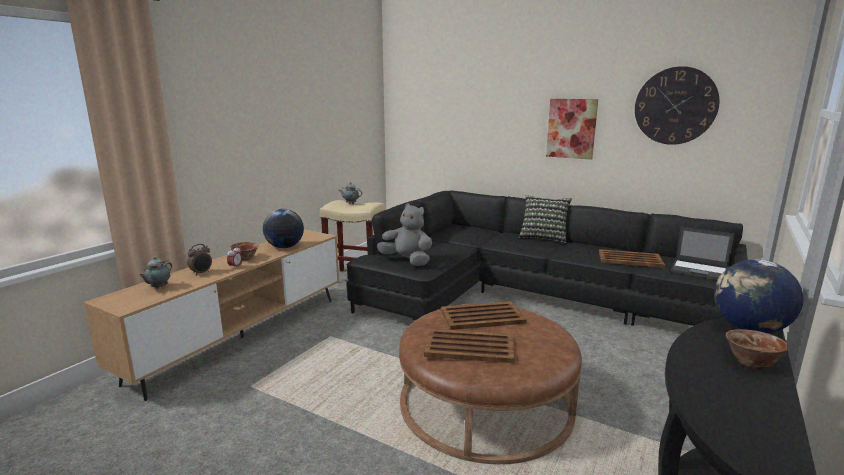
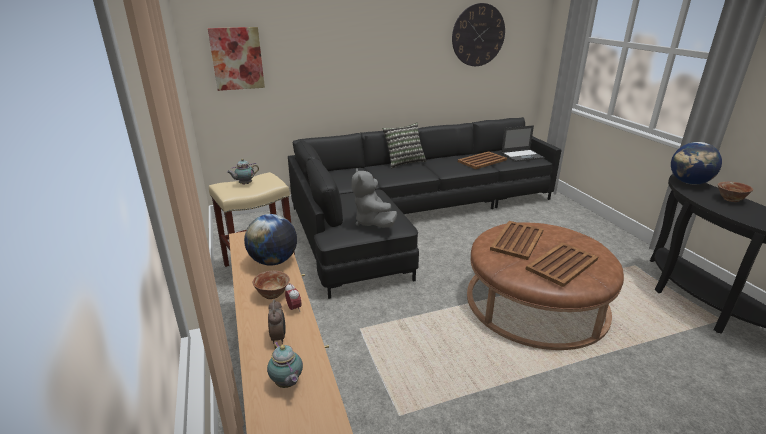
camera: 50 degrees left, 10 degrees up
grey plush toy [377,203,432,266] -> grey plush toy turned 90 degrees counterclockwise [352,168,397,228]
picture [546,99,598,160] -> picture moved to [208,27,265,91]

